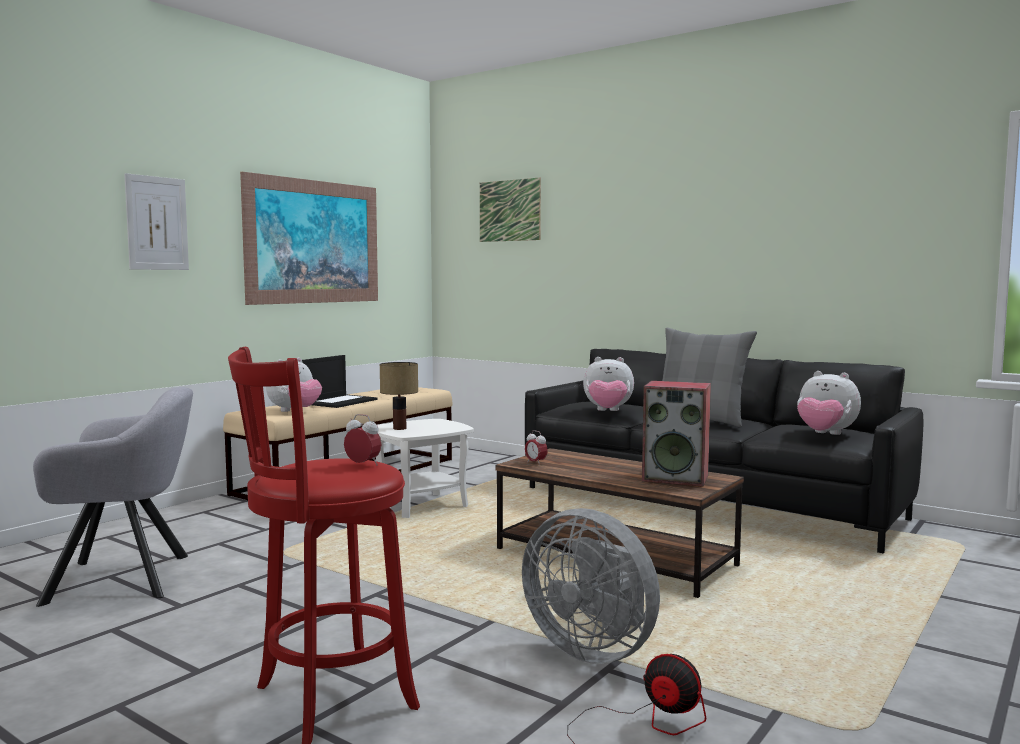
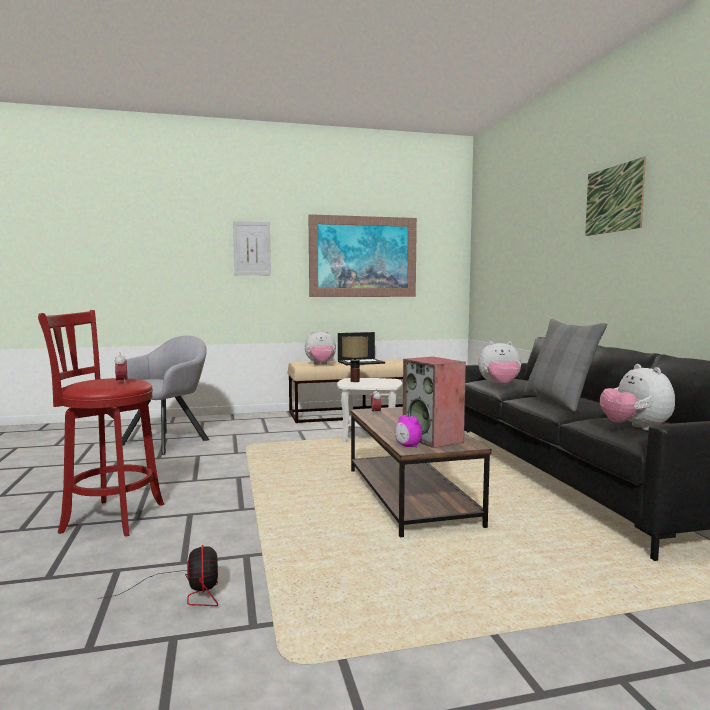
camera: 40 degrees right, 0 degrees up
grey armchair [33,387,193,607] -> grey armchair turned 90 degrees counterclockwise [115,335,209,455]
picture [480,178,541,242] -> picture moved to [585,157,646,236]
grey fan [522,508,660,664] -> none
plush toy [583,357,634,411] -> plush toy turned 45 degrees counterclockwise [478,341,521,386]
none -> alarm clock [395,415,422,448]

